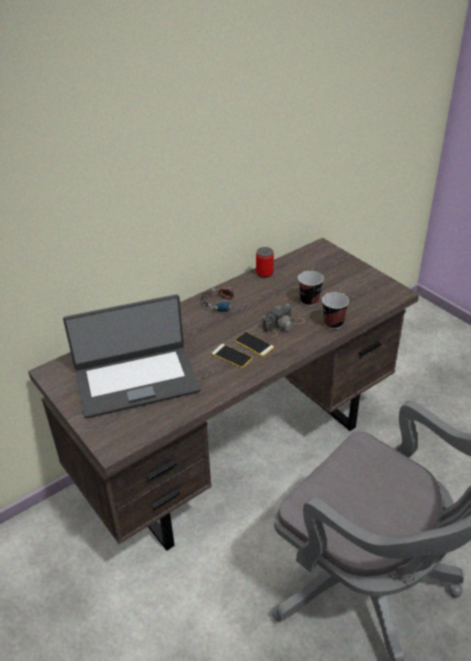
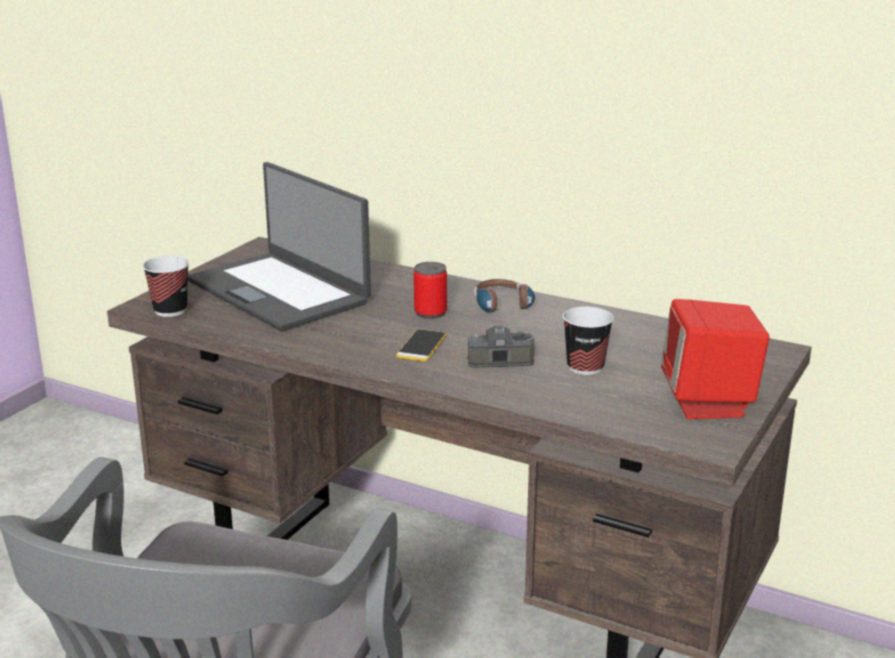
camera: 65 degrees right, 15 degrees down
phone [212,344,253,368] -> none
can [256,247,274,278] -> can moved to [414,262,447,319]
camera [262,303,305,337] -> camera turned 150 degrees clockwise [451,325,535,368]
cup [322,292,349,329] -> cup moved to [143,256,189,317]
none -> red speaker [661,299,770,419]

